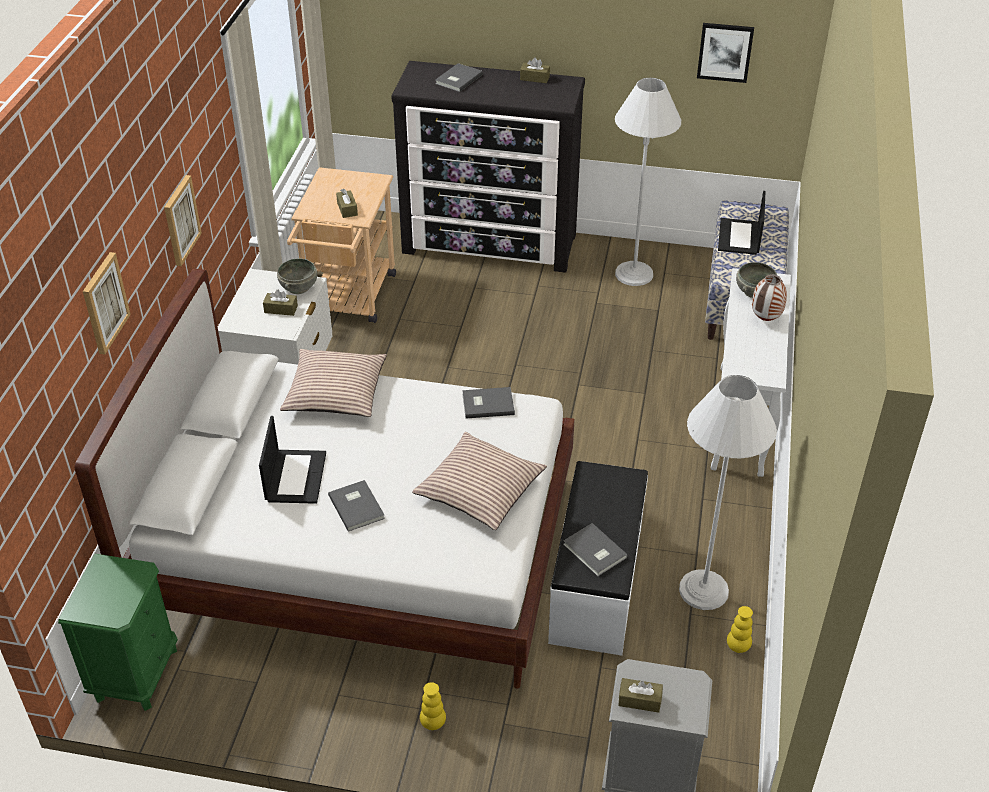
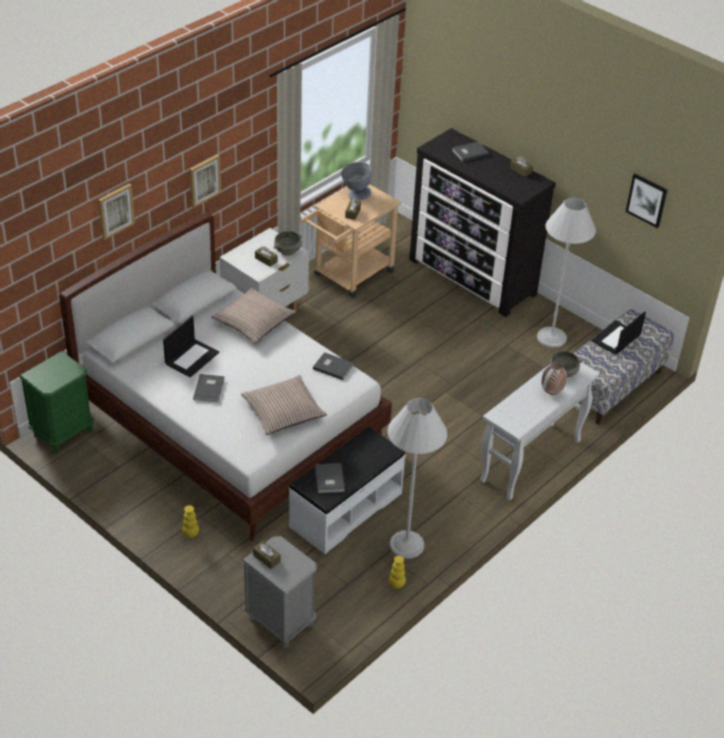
camera: 30 degrees right, 0 degrees up
none -> grey bowl [341,162,371,201]

